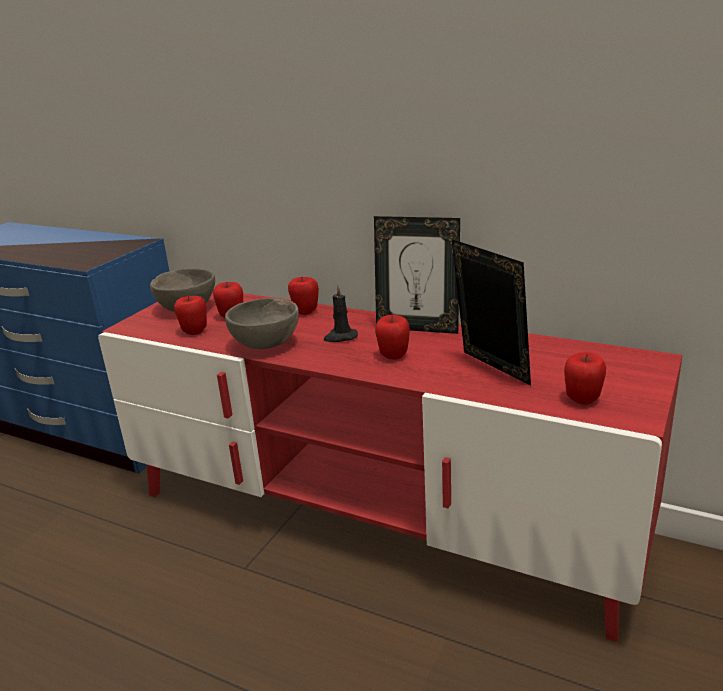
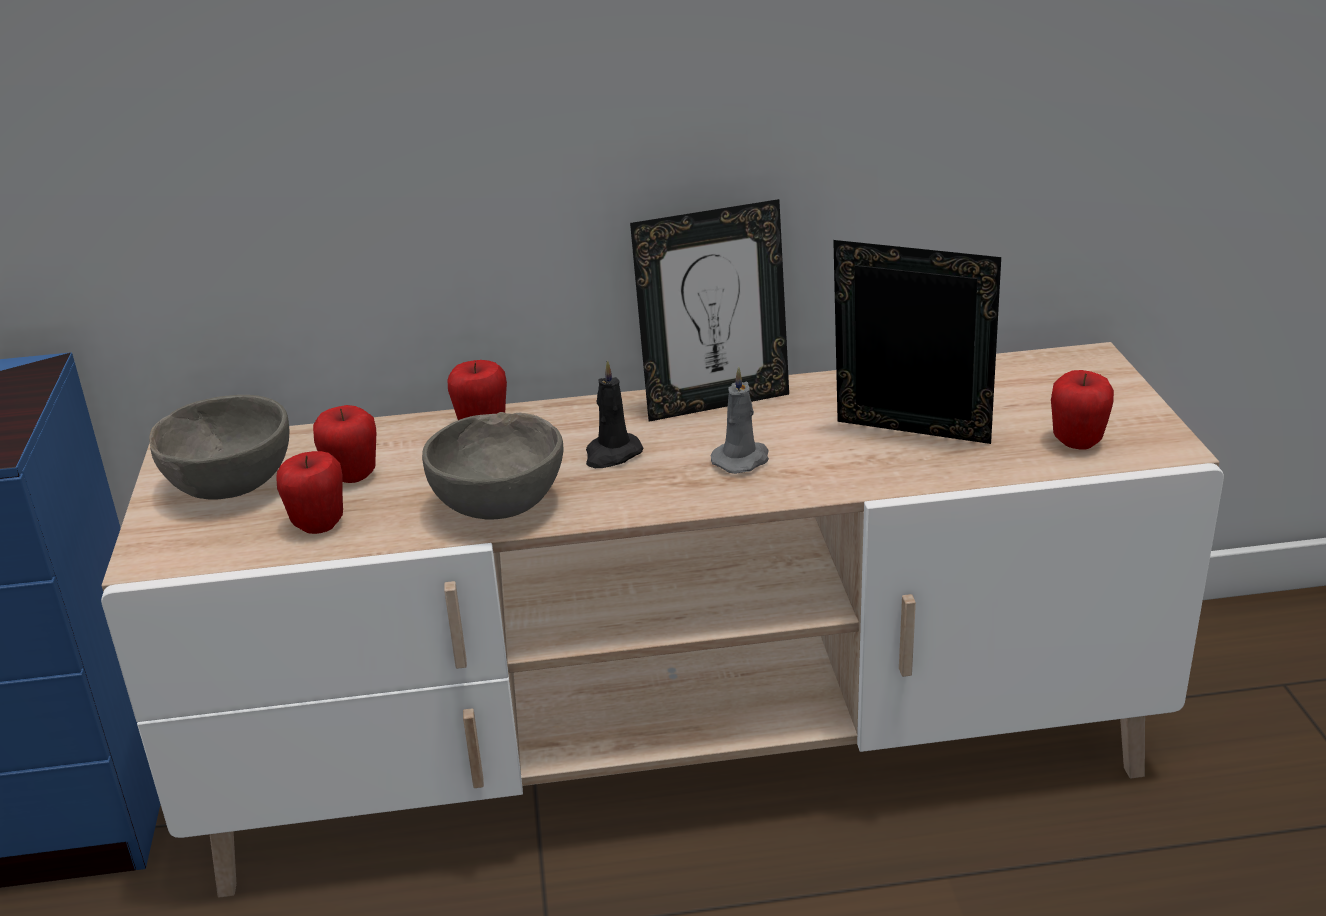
camera: 35 degrees left, 5 degrees up
red tv stand [98,289,682,642] -> beige tv stand [101,342,1224,898]
apple [375,315,410,359] -> grey candle [711,367,769,474]

